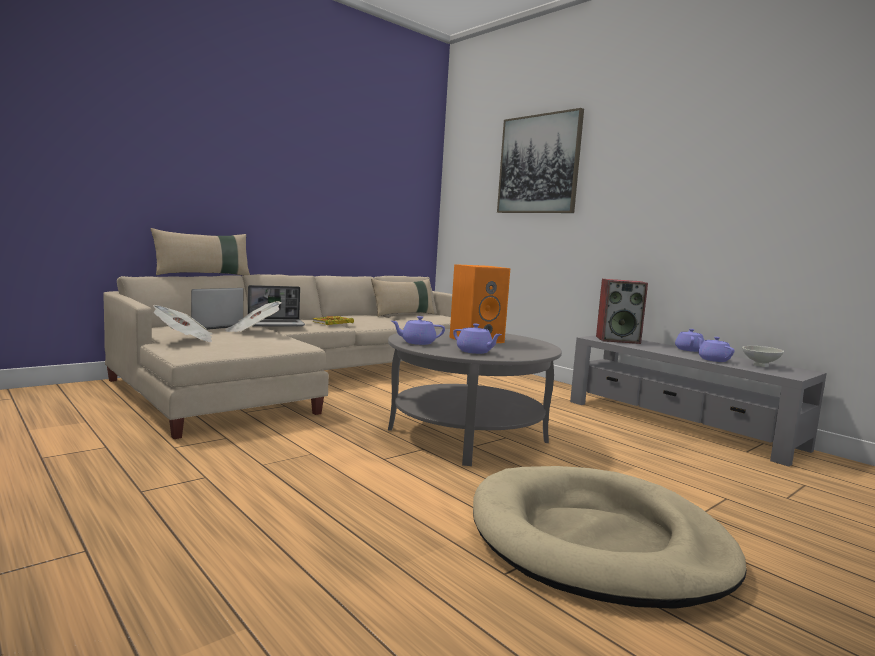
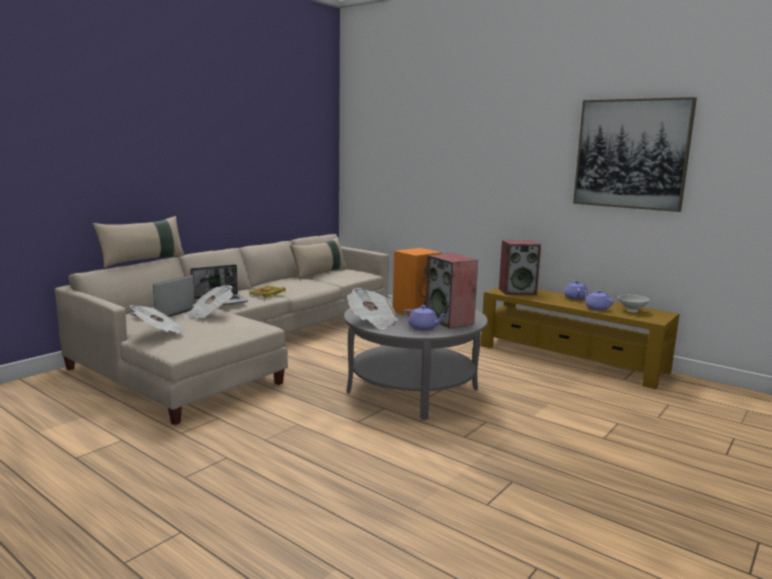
camera: 10 degrees left, 5 degrees up
purple teapot [391,316,445,345] -> newspaper [347,288,399,329]
beige dog bed [473,466,747,608] -> none
picture [497,108,584,213] -> picture moved to [573,97,697,212]
grey tv stand [570,335,827,467] -> yellow tv stand [481,287,679,389]
none -> speaker [425,253,478,328]

